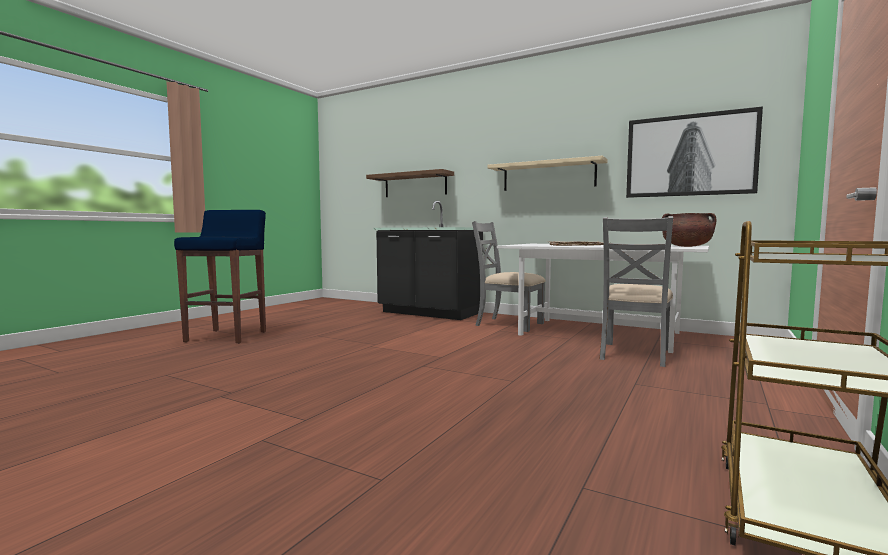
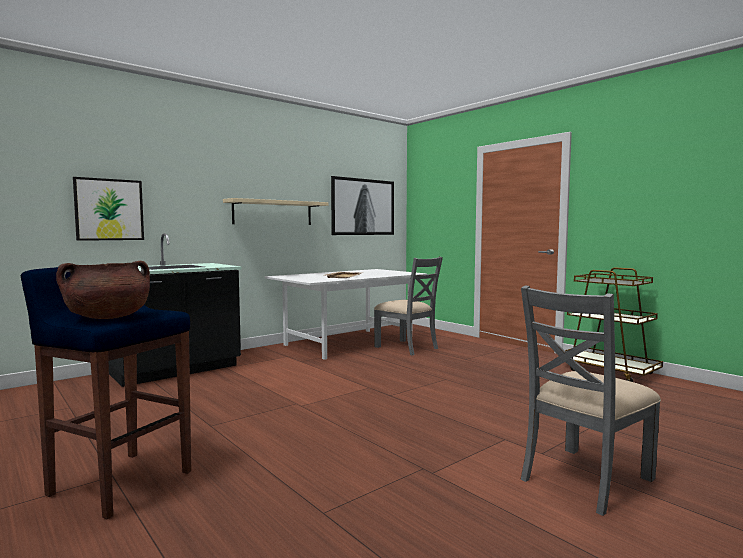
camera: 70 degrees left, 0 degrees up
brown shelf [366,169,454,197] -> picture [73,177,144,241]
grey chair [472,221,546,332] -> grey chair moved to [520,286,661,516]
brown cooking pot [662,213,716,247] -> brown cooking pot moved to [56,261,150,319]

